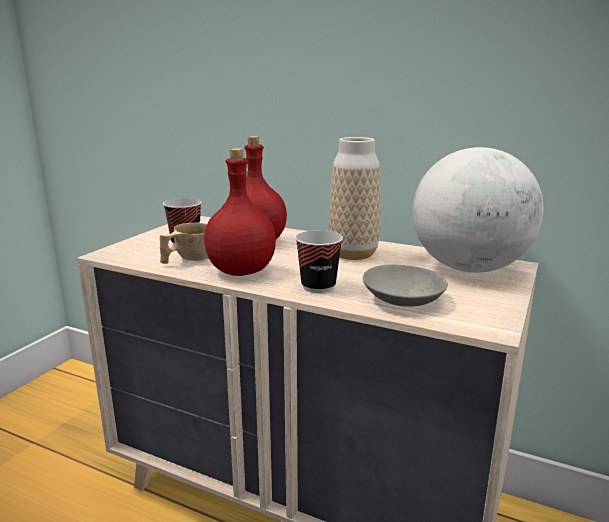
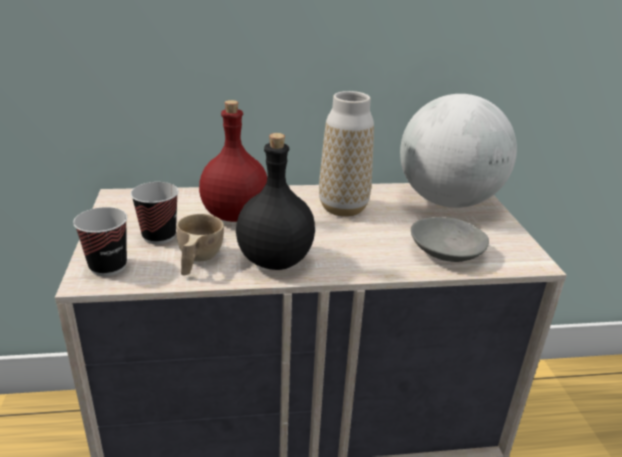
camera: 35 degrees left, 10 degrees up
red bottle [204,148,276,276] -> black bottle [236,133,315,270]
cup [295,230,343,293] -> cup moved to [73,207,127,276]

